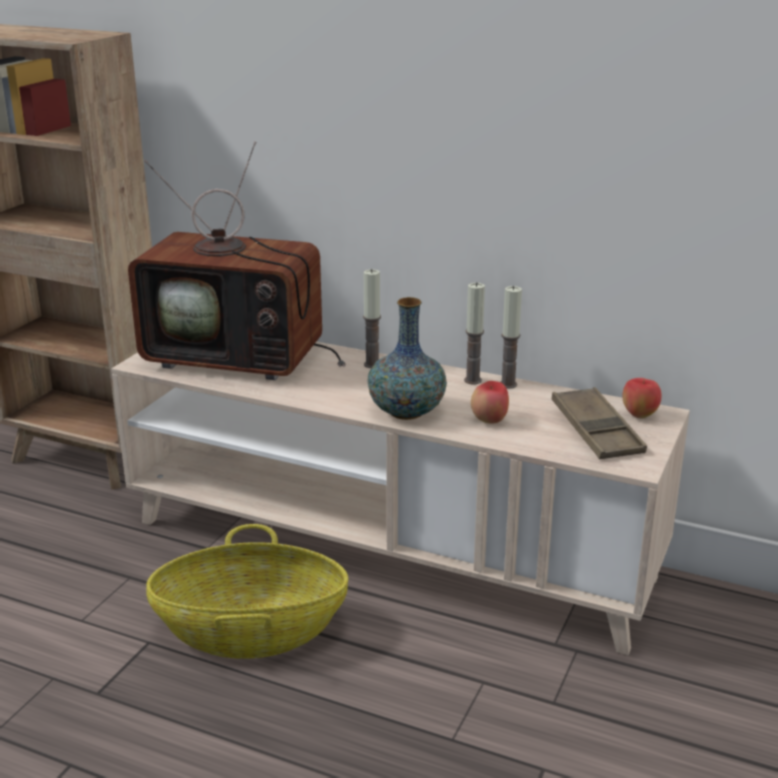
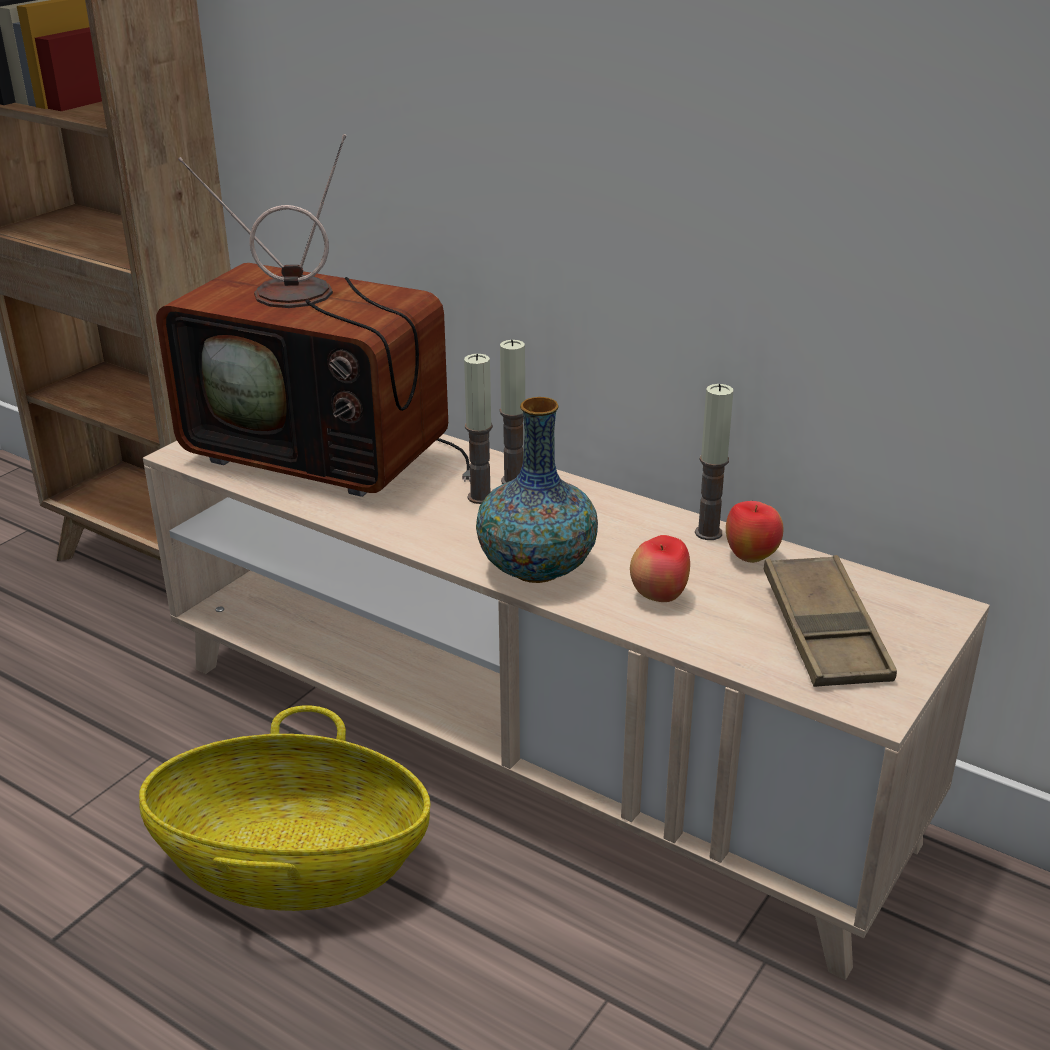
camera: 10 degrees right, 5 degrees up
candle [464,282,485,384] -> candle moved to [464,354,493,504]
apple [622,378,662,418] -> apple moved to [726,501,783,563]

